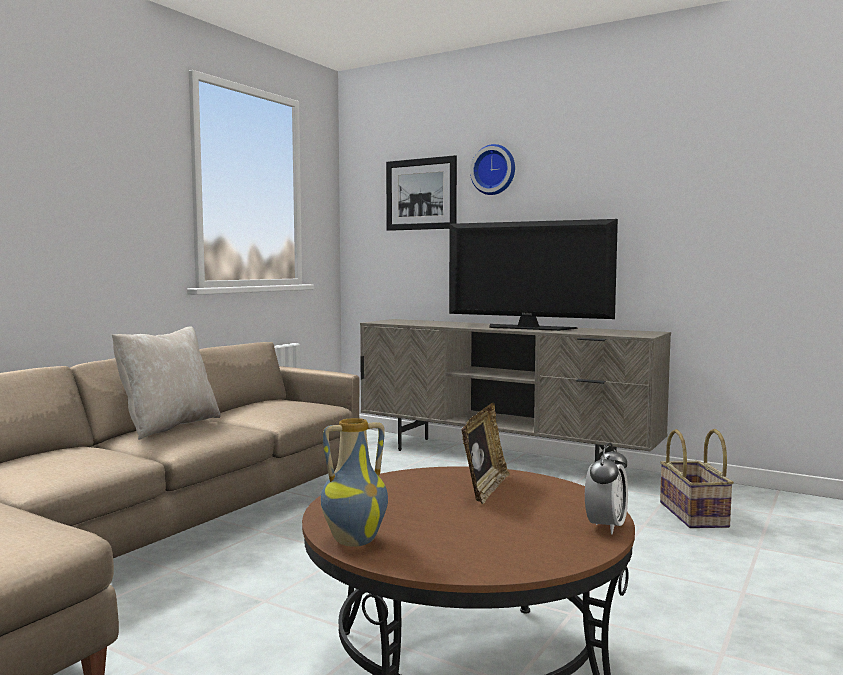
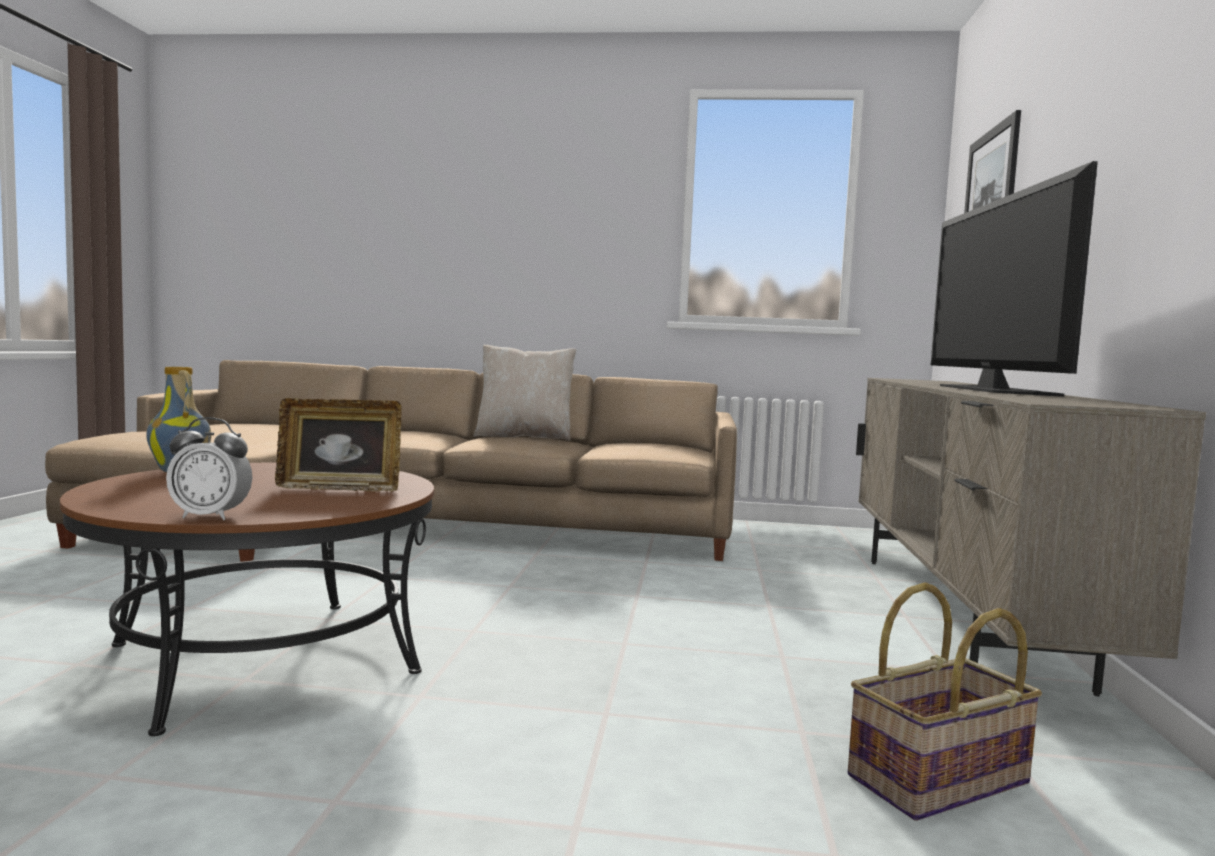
camera: 65 degrees right, 0 degrees up
wall clock [470,144,515,195] -> none

